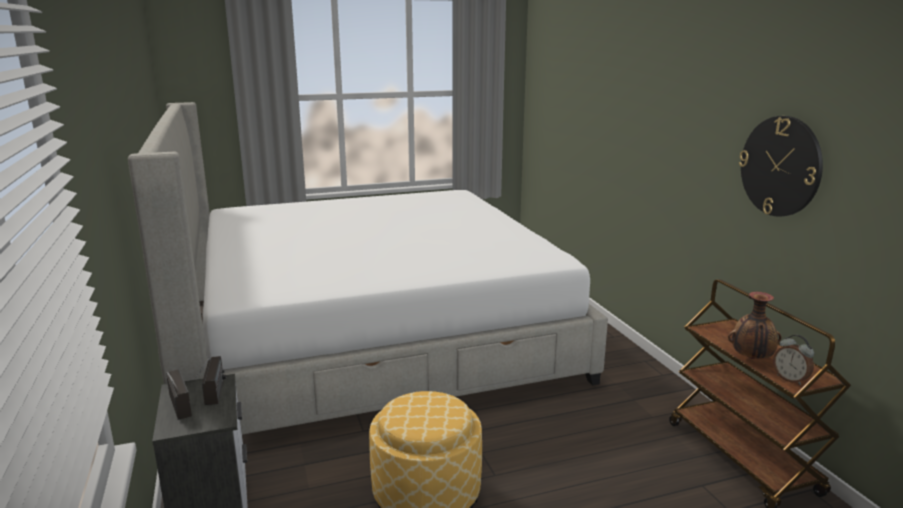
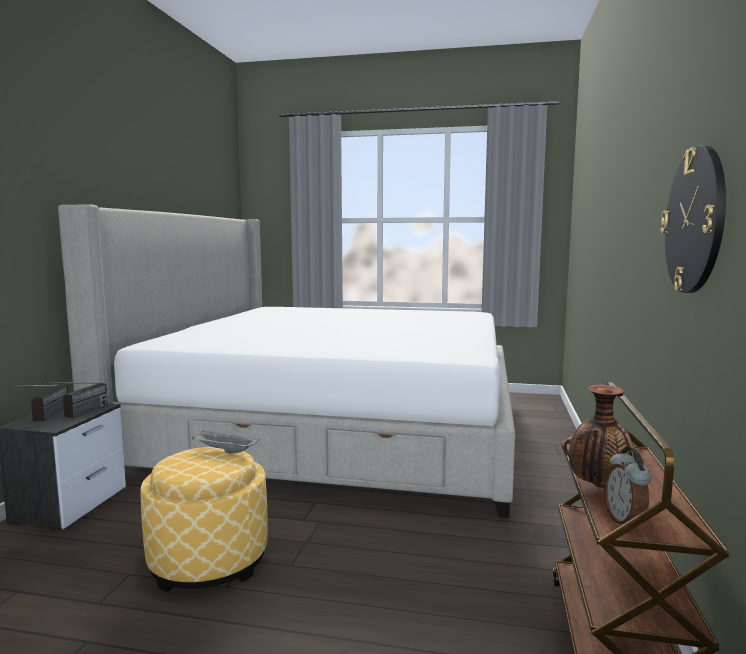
camera: 30 degrees right, 10 degrees down
none -> grey tray [192,430,260,453]

